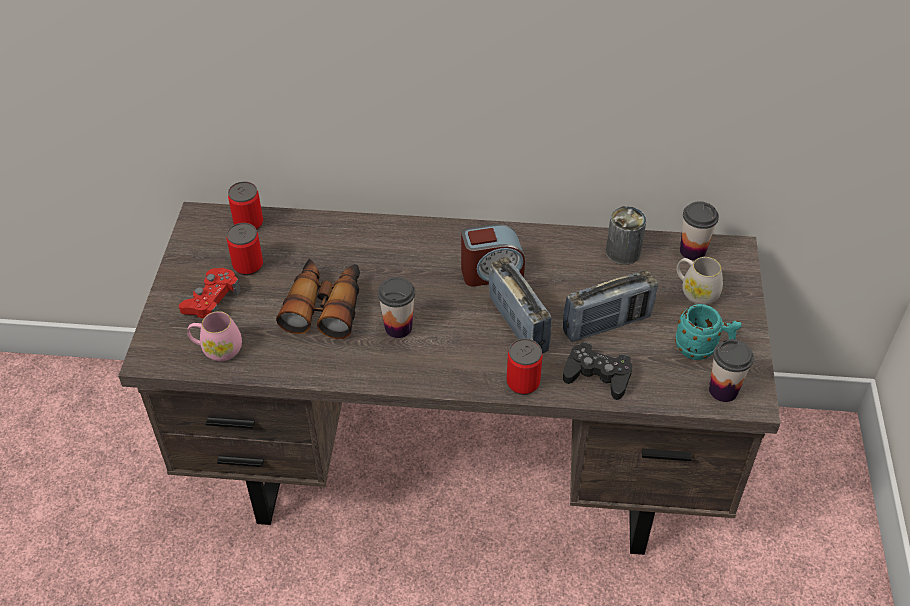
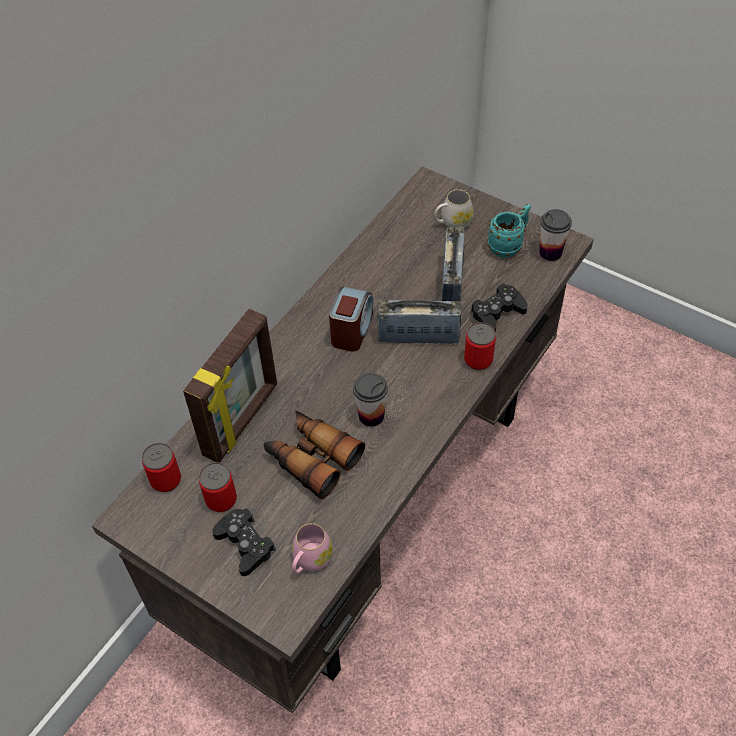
camera: 60 degrees left, 5 degrees up
red game controller [179,268,241,318] -> black game controller [213,508,276,576]
can [606,206,646,265] -> none
cup [680,201,719,260] -> none
none -> picture frame [183,309,277,463]

